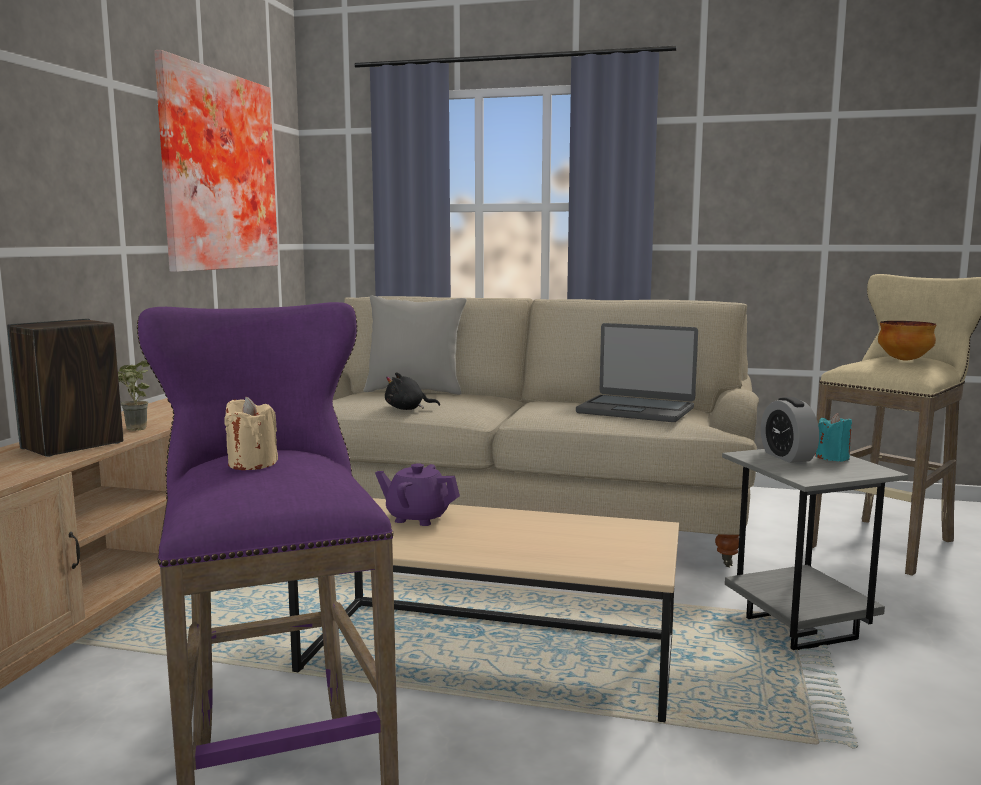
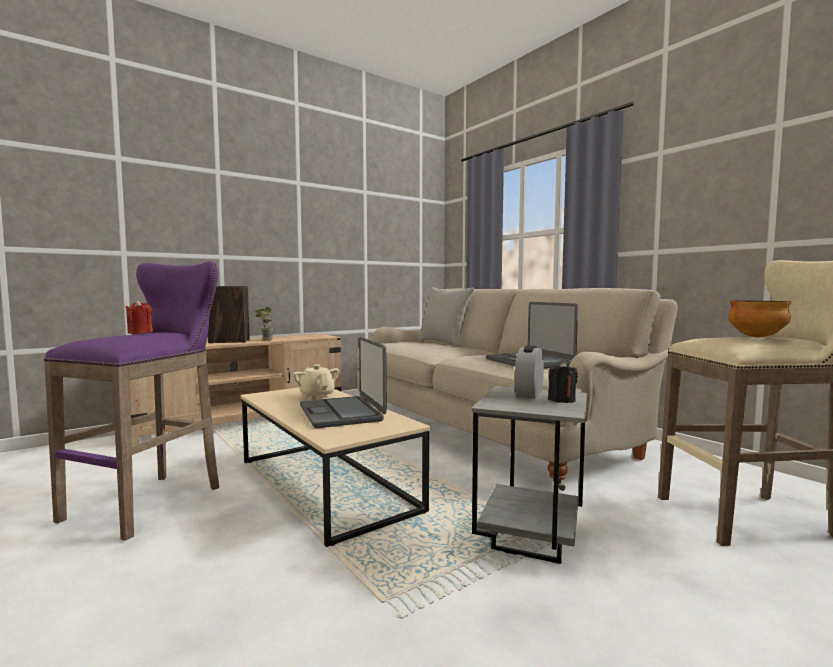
camera: 40 degrees right, 5 degrees down
picture [154,50,278,272] -> none
beige candle [224,397,278,470] -> red candle [125,300,153,334]
purple teapot [375,463,460,526] -> beige teapot [293,365,339,400]
black plush toy [385,372,440,410] -> none
turquoise candle [815,413,852,462] -> black candle [548,362,578,403]
none -> laptop [300,337,387,428]

